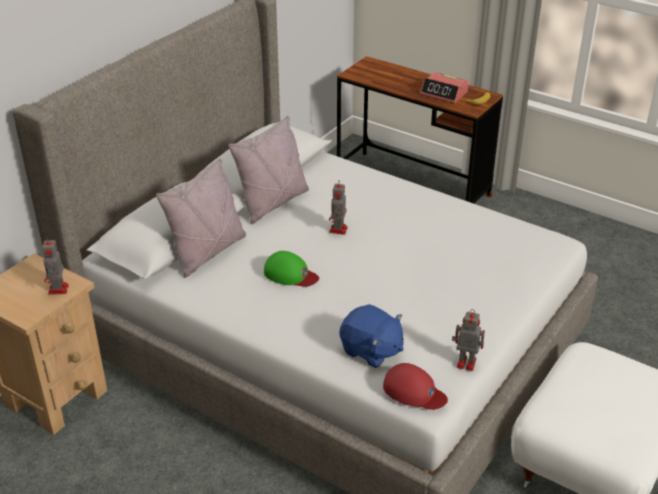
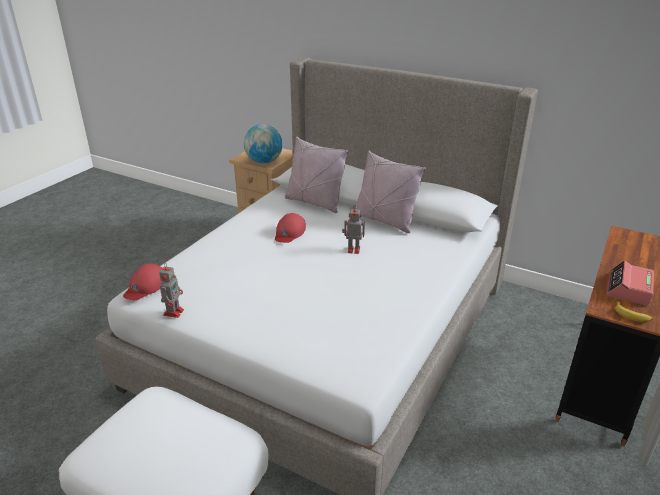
camera: 85 degrees right, 5 degrees down
toy robot [42,240,69,295] -> globe [244,124,283,164]
green cap [264,251,319,287] -> red cap [275,213,306,243]
blue plush toy [339,304,404,368] -> none

